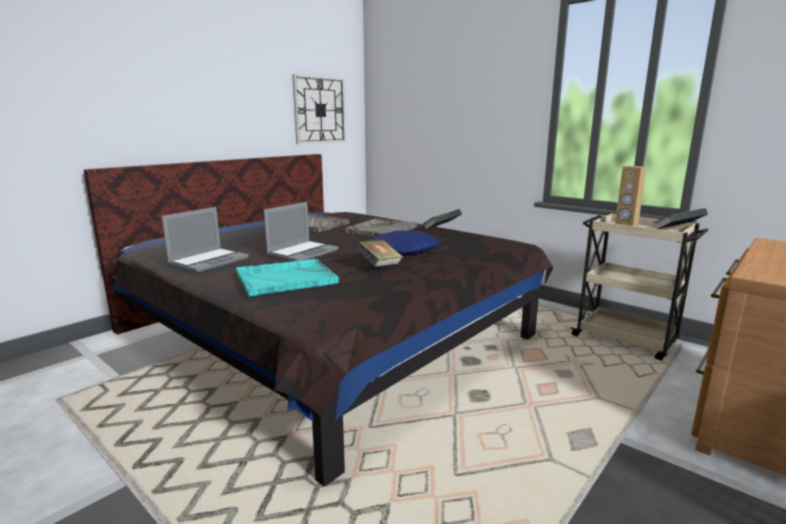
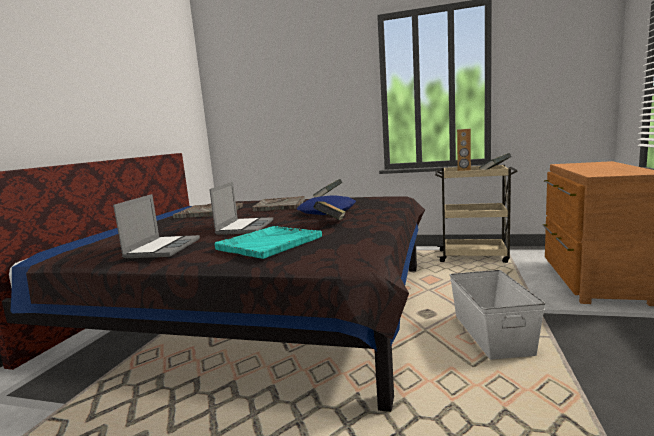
camera: 25 degrees left, 5 degrees down
wall clock [292,74,346,144] -> none
none -> white storage box [450,270,546,360]

